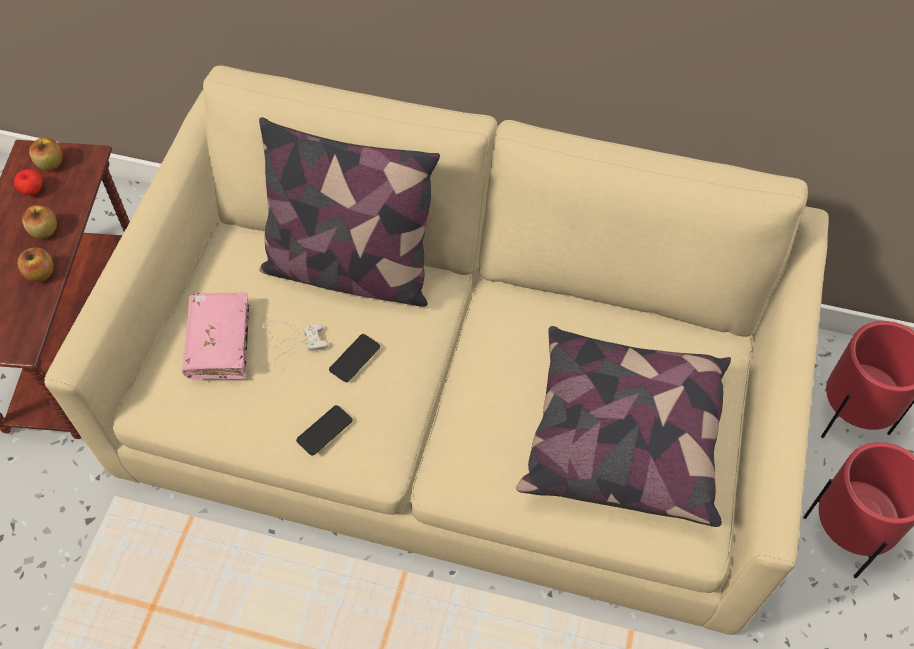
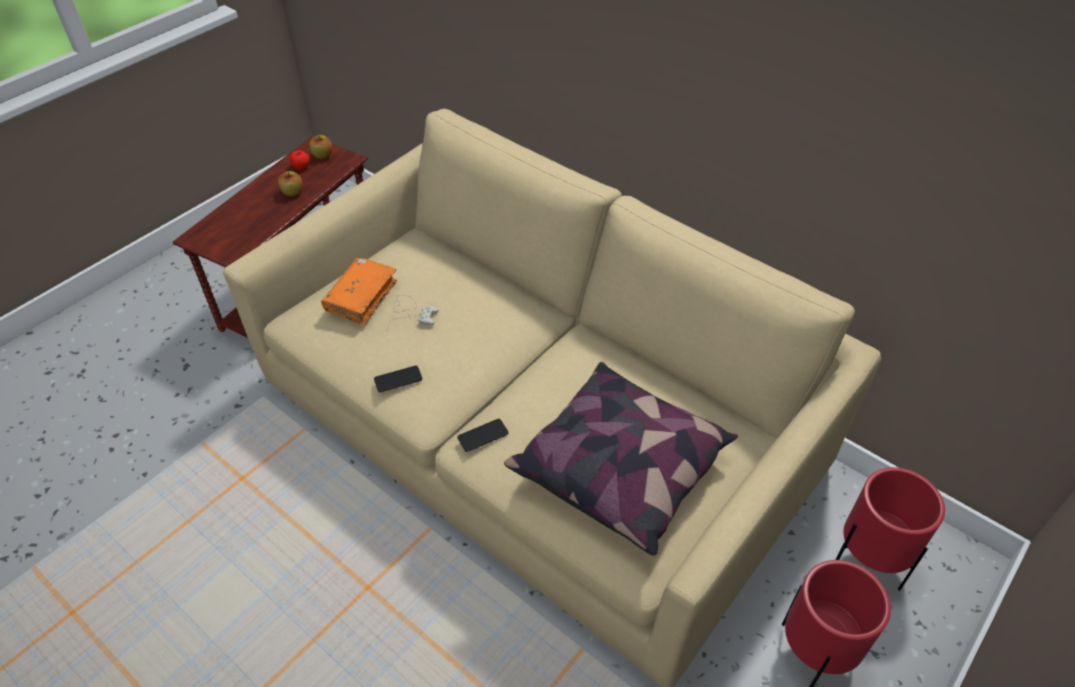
camera: 25 degrees right, 10 degrees down
apple [17,248,54,282] -> none
pink book [182,293,250,380] -> orange book [321,257,397,326]
pillow [259,117,440,307] -> none
phone [329,334,380,382] -> phone moved to [458,419,508,452]

